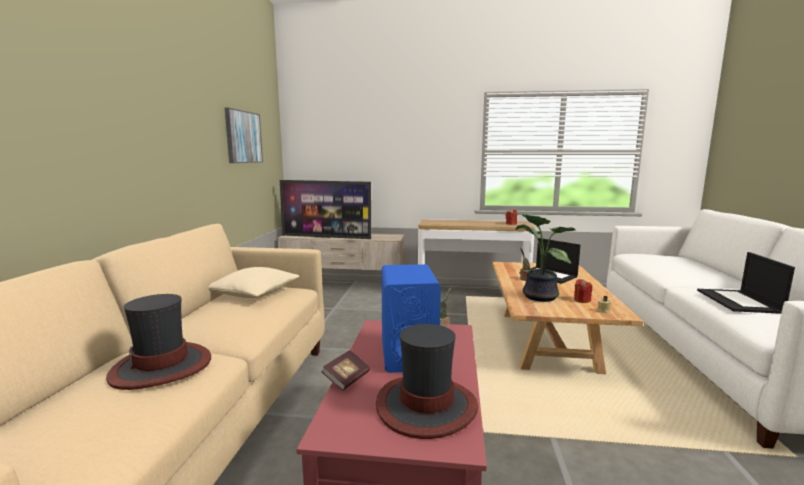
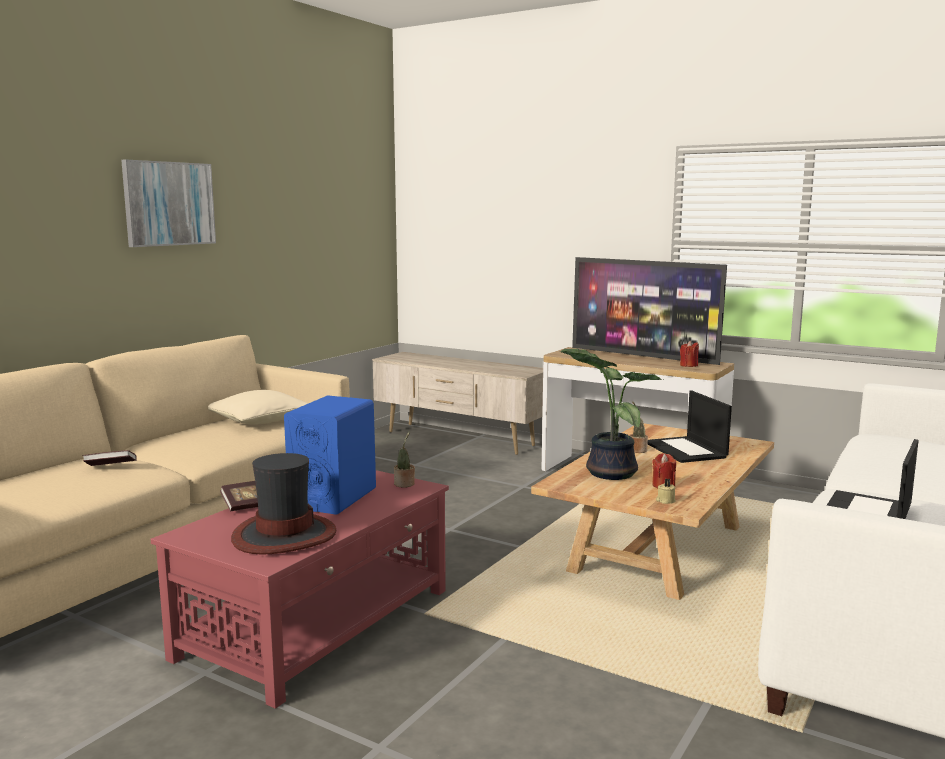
camera: 25 degrees right, 0 degrees up
hat [106,294,211,390] -> book [83,450,137,466]
picture [225,108,263,163] -> picture moved to [121,159,216,247]
television [280,180,371,239] -> television moved to [572,257,727,365]

